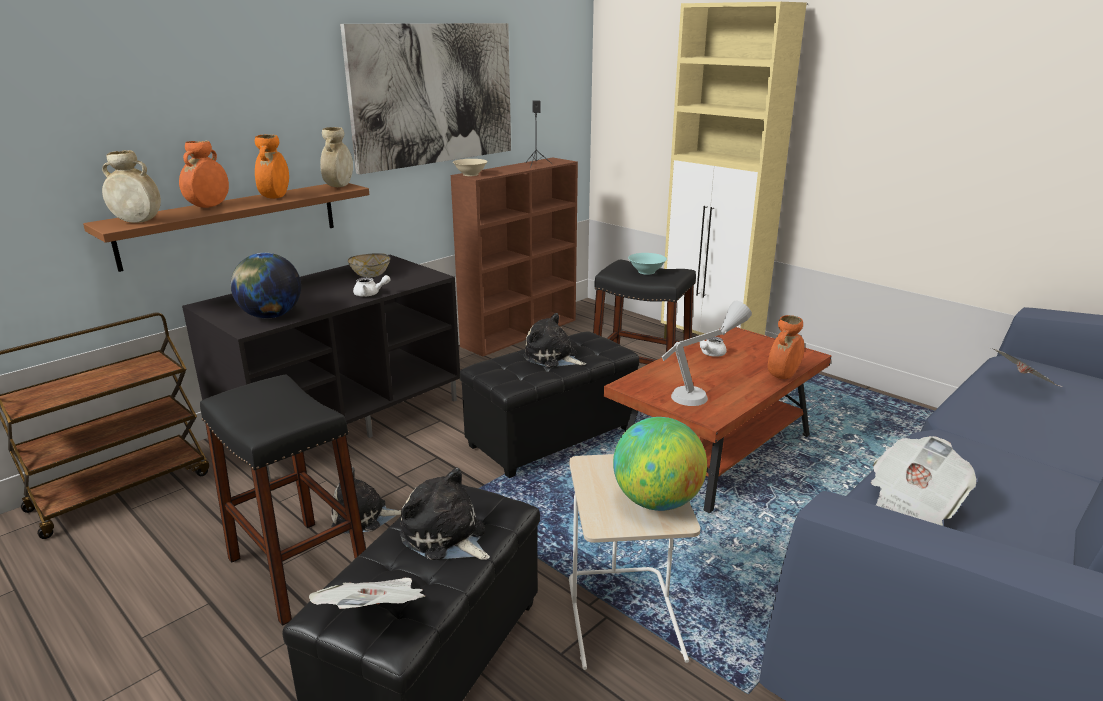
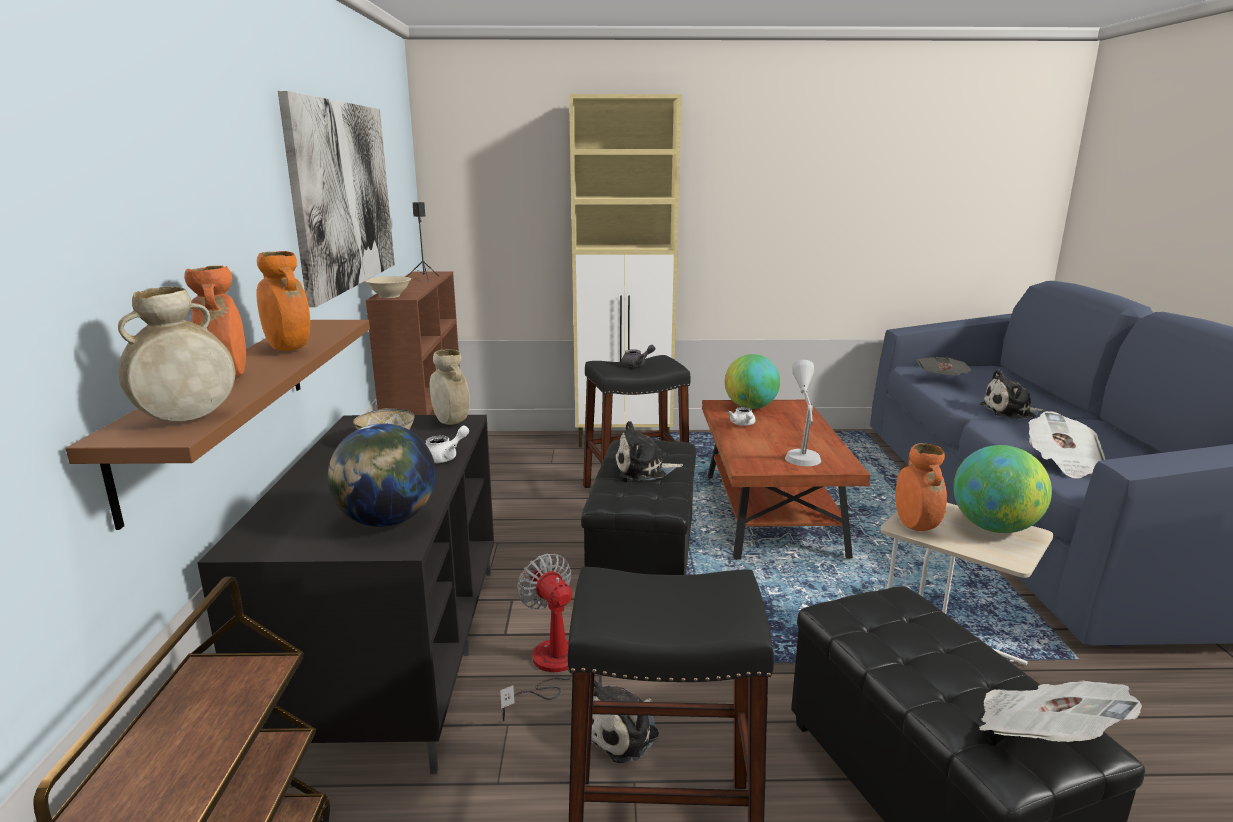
camera: 45 degrees left, 5 degrees down
beige vase [320,127,353,187] -> beige vase moved to [430,349,470,425]
plush toy [400,468,490,560] -> plush toy moved to [980,370,1044,419]
turquoise bowl [628,253,667,275] -> grey teapot [621,345,655,367]
orange vase [768,315,805,379] -> orange vase moved to [895,443,947,531]
none -> fan [500,554,573,721]
none -> globe [725,354,780,409]

